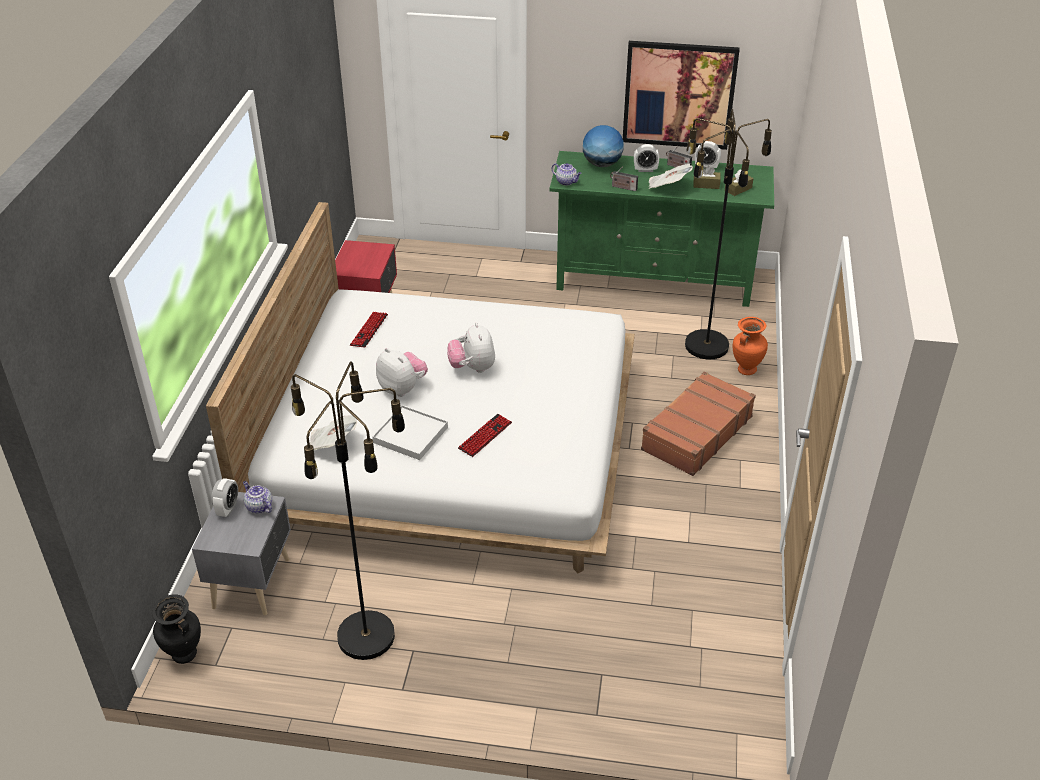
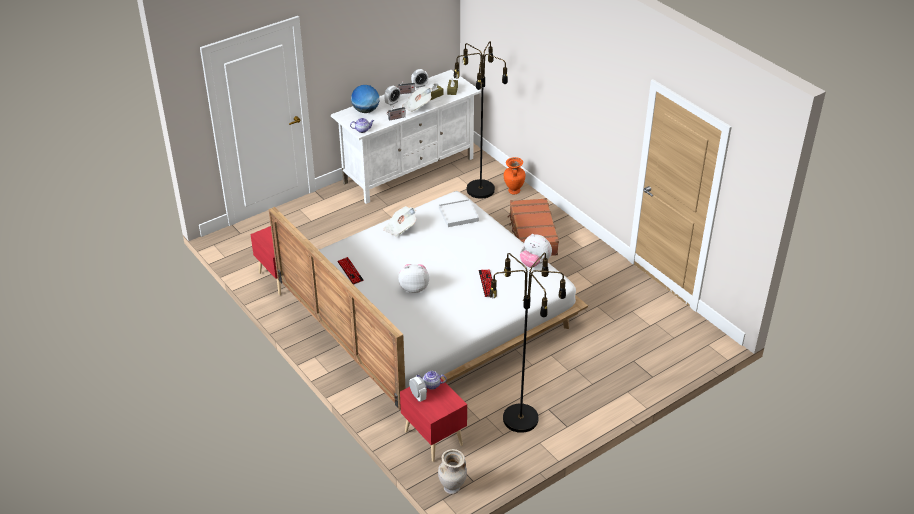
camera: 45 degrees left, 0 degrees up
black vase [152,594,201,664] -> beige vase [438,449,467,494]
grey nightstand [192,492,291,616] -> red nightstand [400,379,467,462]
newspaper [310,415,357,450] -> newspaper moved to [384,206,416,236]
white tray [372,405,448,460] -> white tray moved to [439,199,479,227]
plush toy [447,323,495,373] -> plush toy moved to [520,234,552,268]
green dresser [549,151,774,307] -> white dresser [331,70,481,204]
picture [623,41,740,150] -> none

